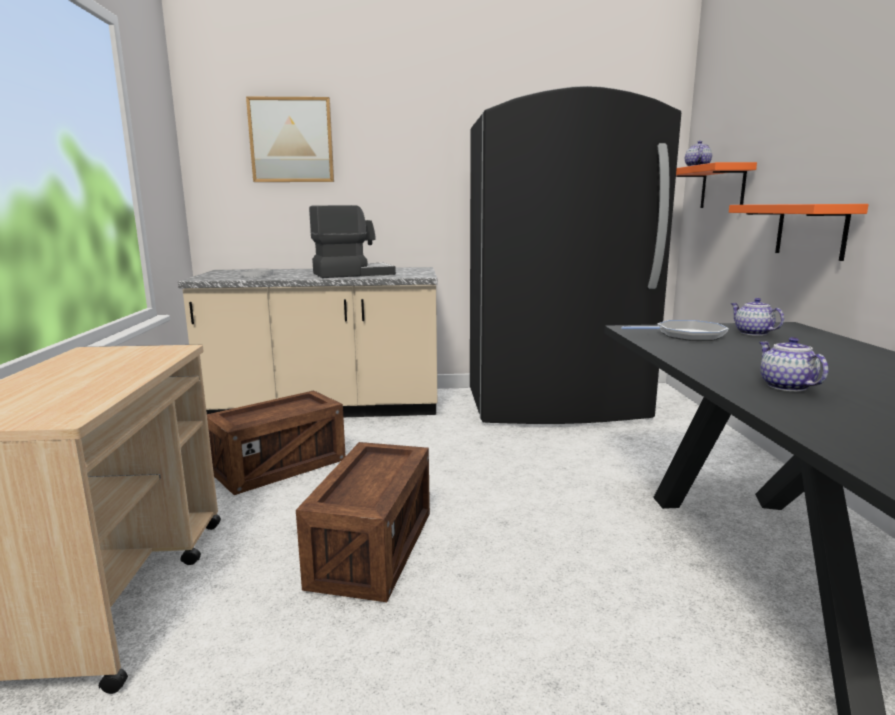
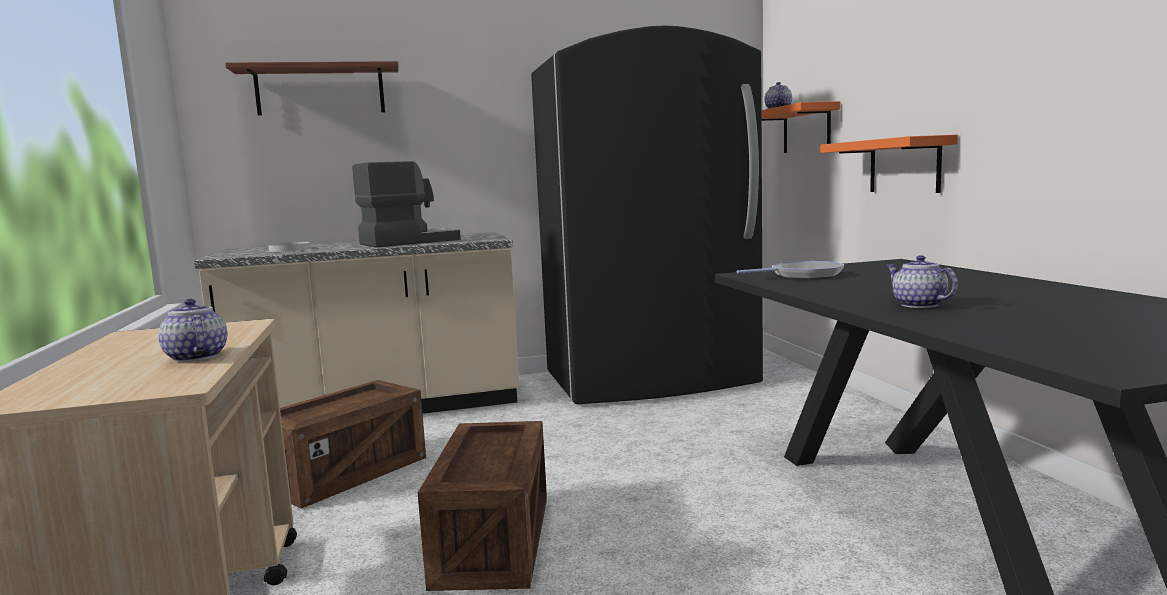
camera: 10 degrees left, 5 degrees down
picture [246,97,334,182] -> shelf [225,61,399,115]
teapot [731,298,784,336] -> teapot moved to [158,299,227,362]

